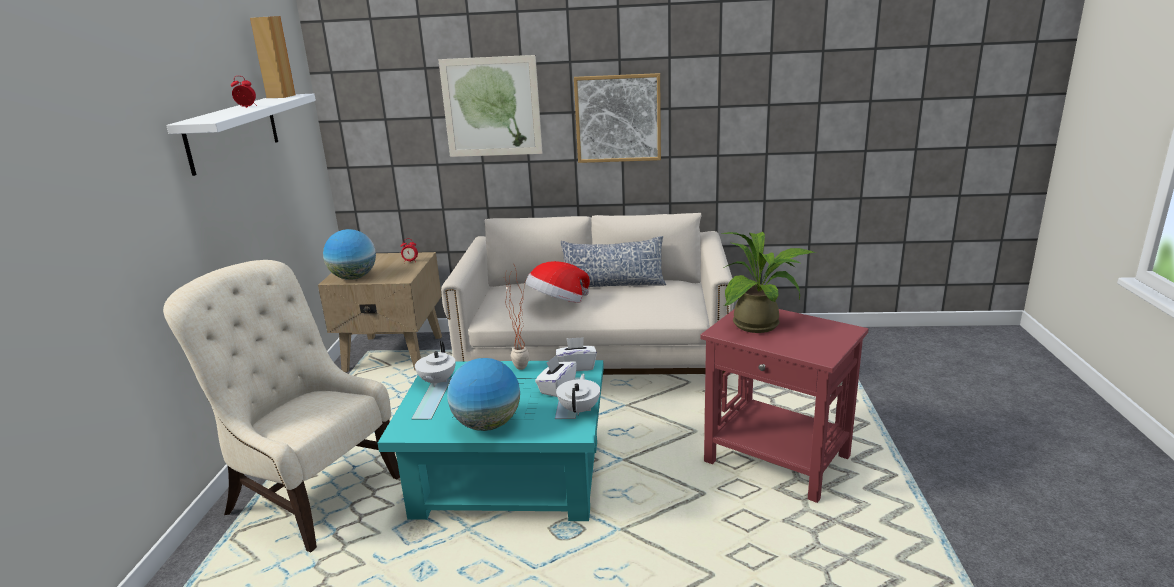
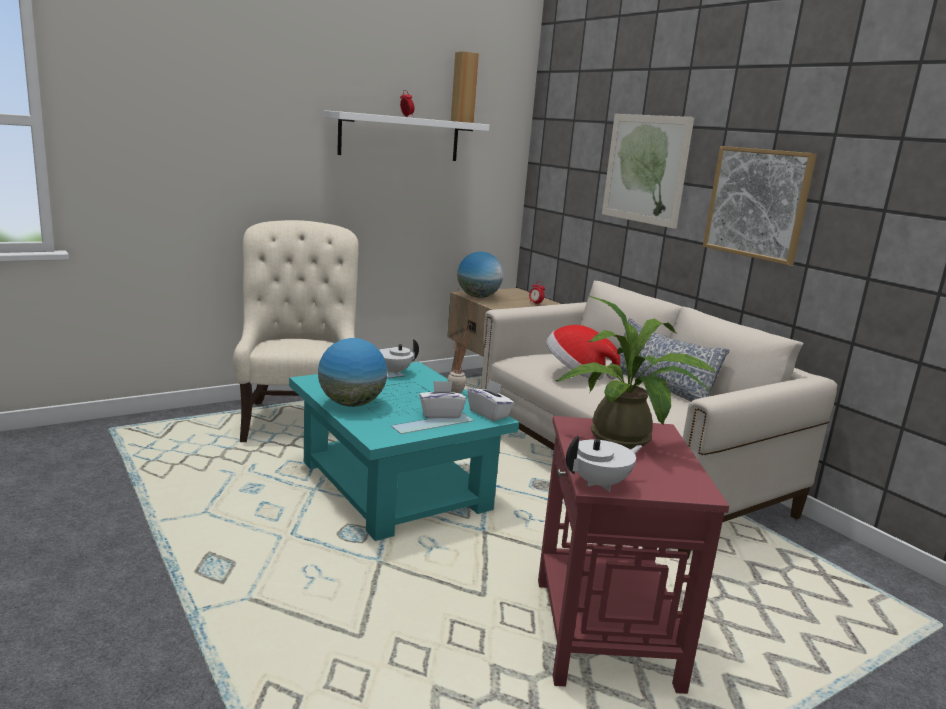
camera: 50 degrees right, 5 degrees down
white teapot [556,373,600,416] -> white teapot moved to [566,435,642,491]

